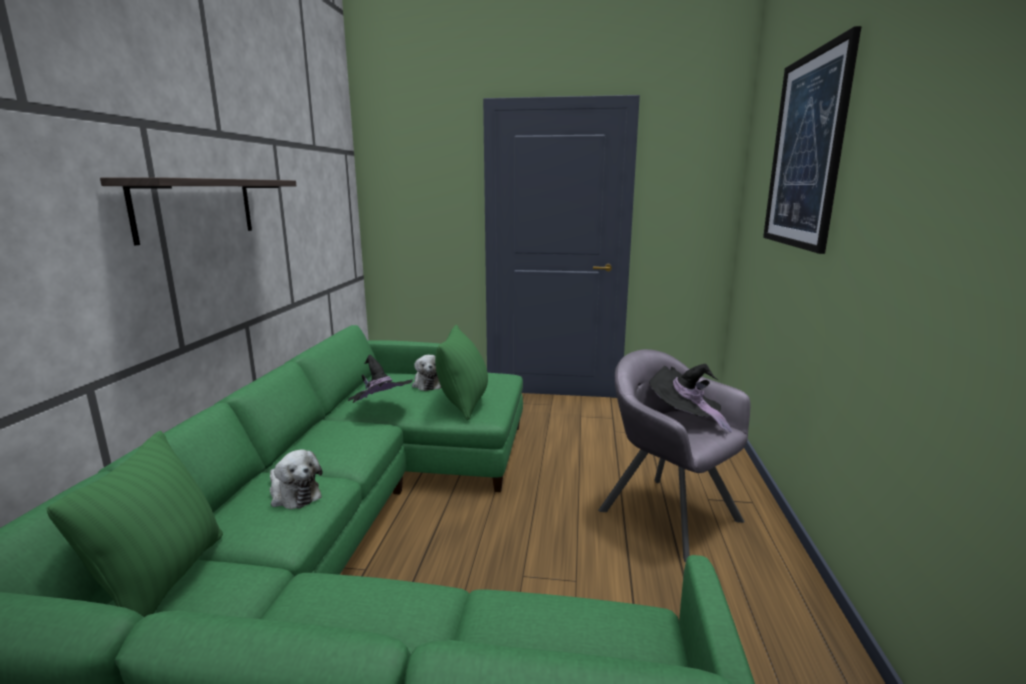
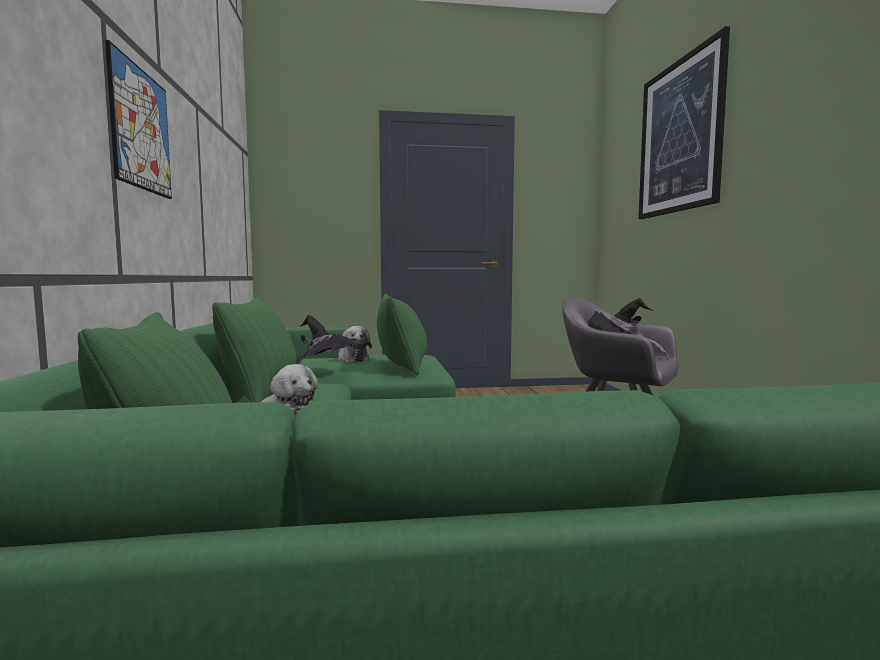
camera: 15 degrees left, 10 degrees down
shelf [100,177,296,245] -> picture [105,40,172,199]
none -> green pillow [212,297,296,403]

